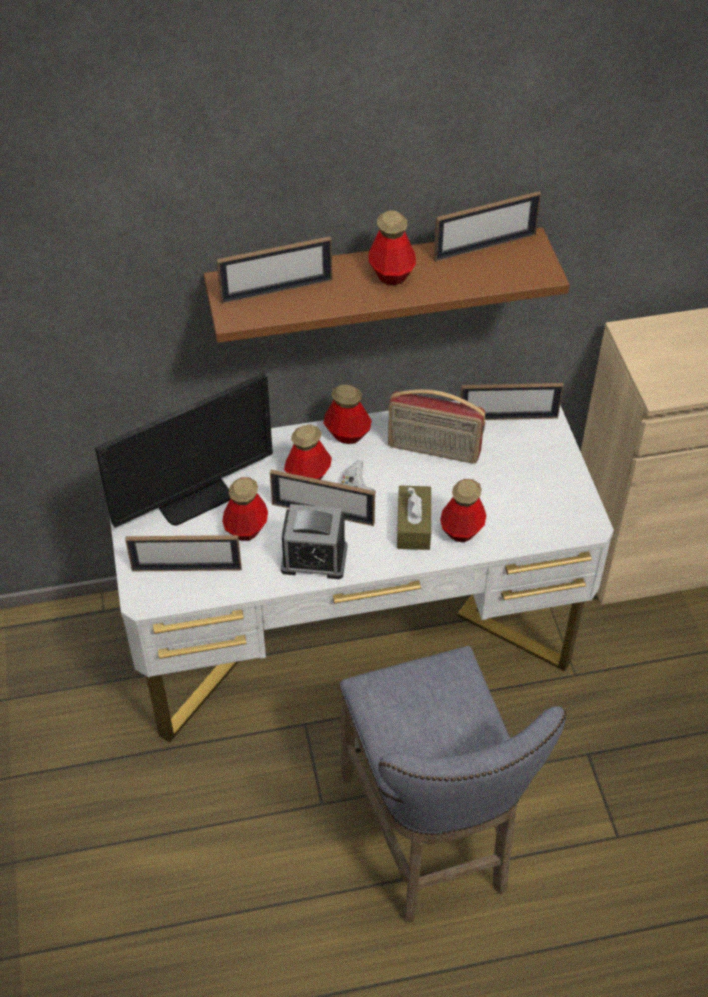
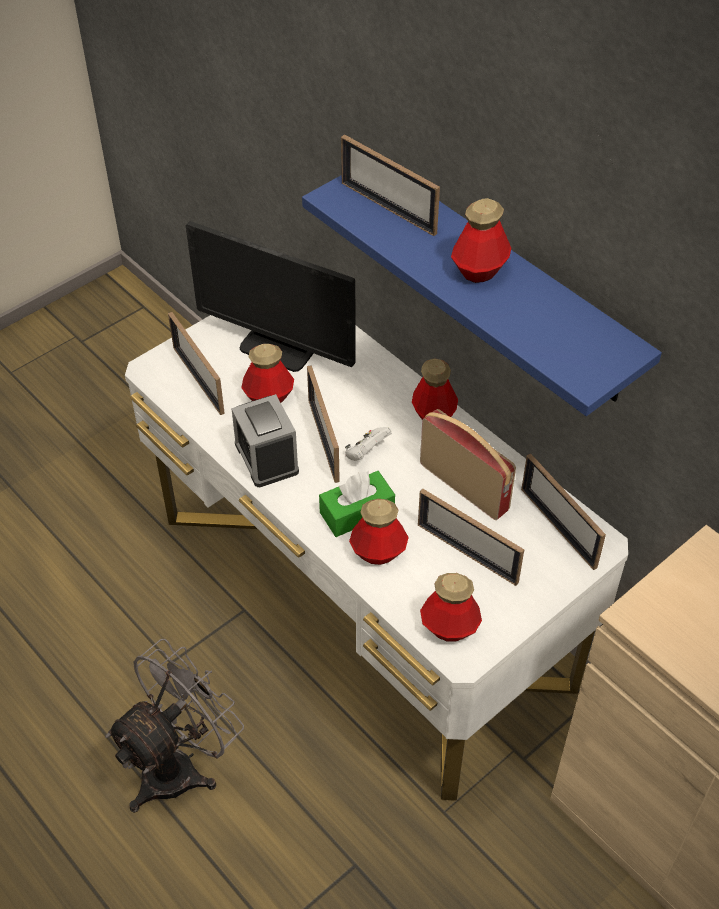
camera: 60 degrees right, 0 degrees up
brown shelf [204,228,570,343] -> blue shelf [302,175,662,416]
bottle [284,424,332,480] -> bottle moved to [420,573,482,642]
grey stool [339,646,566,922] -> grey fan [105,639,244,813]
radio [388,389,485,464] -> radio turned 150 degrees clockwise [420,409,516,520]
brown tissue box [397,486,431,550] -> green tissue box [319,471,395,537]
picture frame [434,191,541,262] -> picture frame moved to [418,488,524,586]

